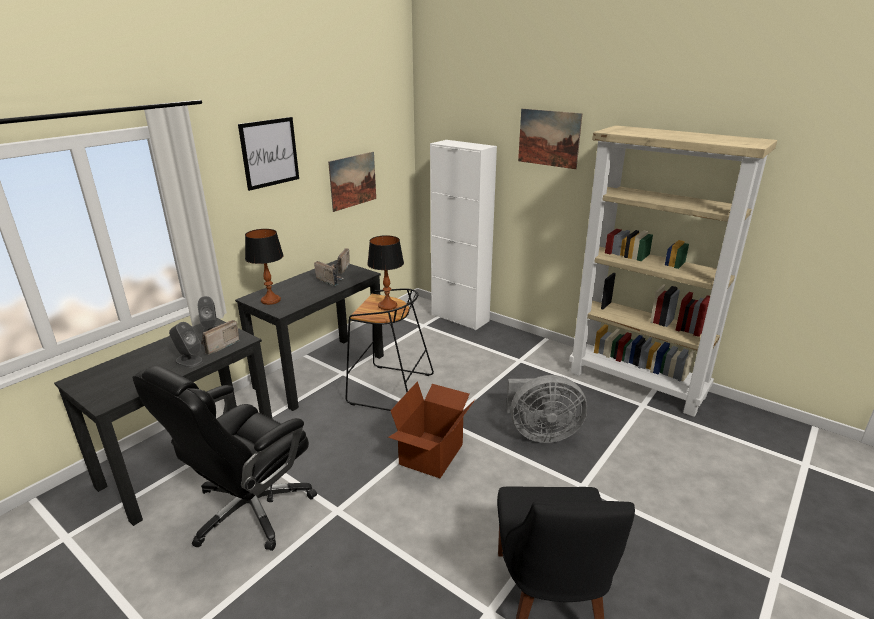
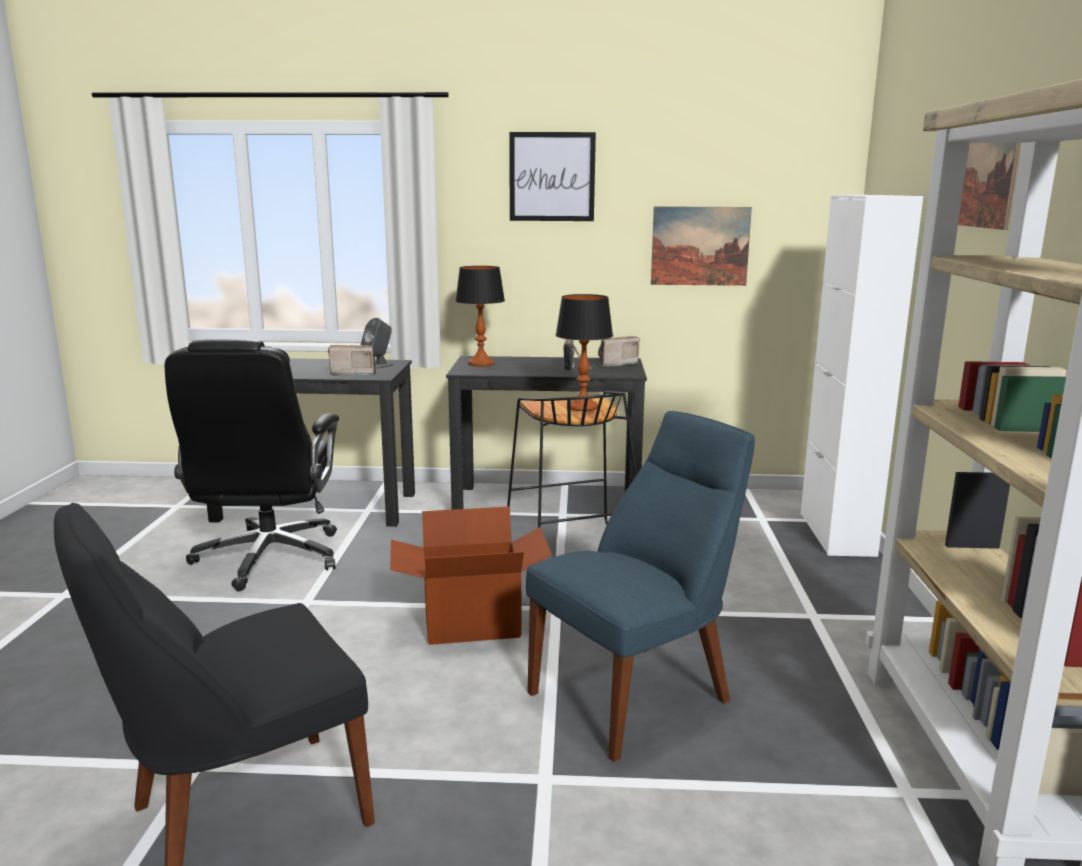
camera: 55 degrees right, 10 degrees down
black office chair [132,366,317,551] -> black office chair turned 90 degrees counterclockwise [165,339,339,591]
grey speaker [169,322,203,367] -> none
grey fan [506,375,587,443] -> blue chair [526,411,755,762]

